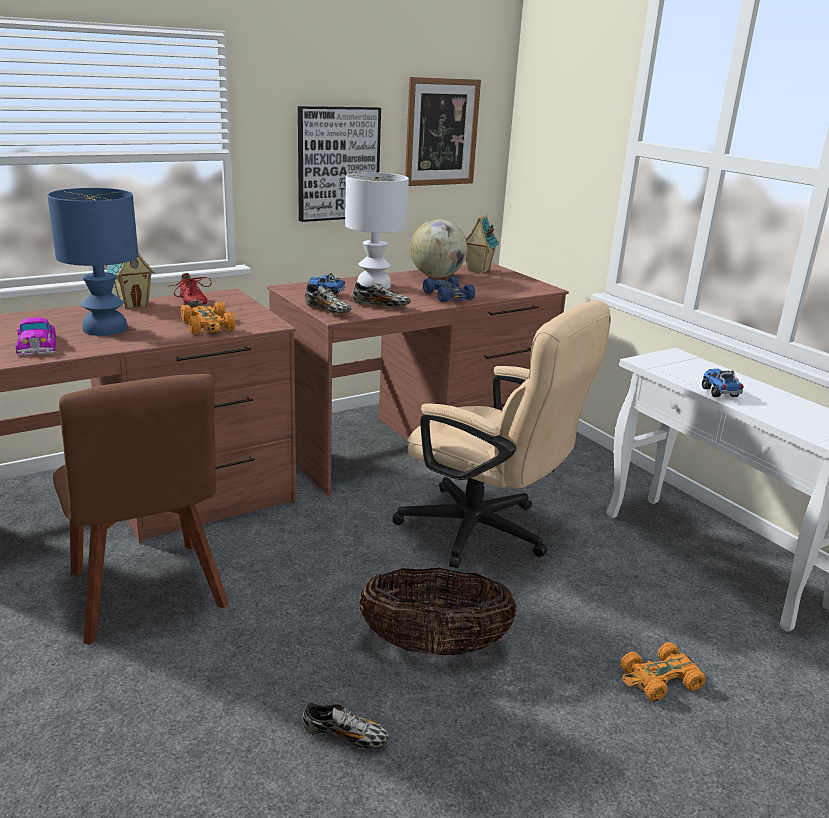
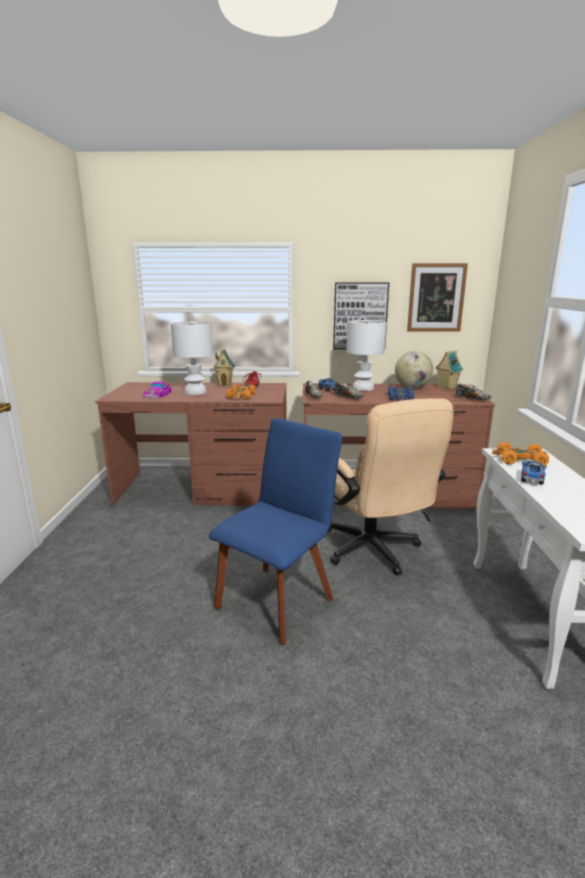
camera: 35 degrees right, 5 degrees down
blue table lamp [47,188,138,336] -> white table lamp [171,321,213,395]
brown chair [53,374,229,645] -> none
shoe [302,702,389,748] -> shoe moved to [456,384,492,400]
basket [360,568,517,655] -> blue chair [209,418,342,645]
orange toy car [621,642,706,701] -> orange toy car moved to [492,442,549,466]

